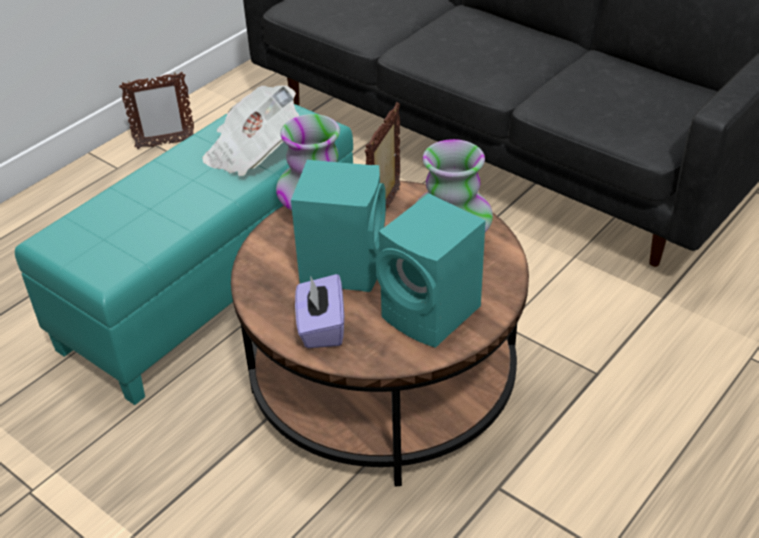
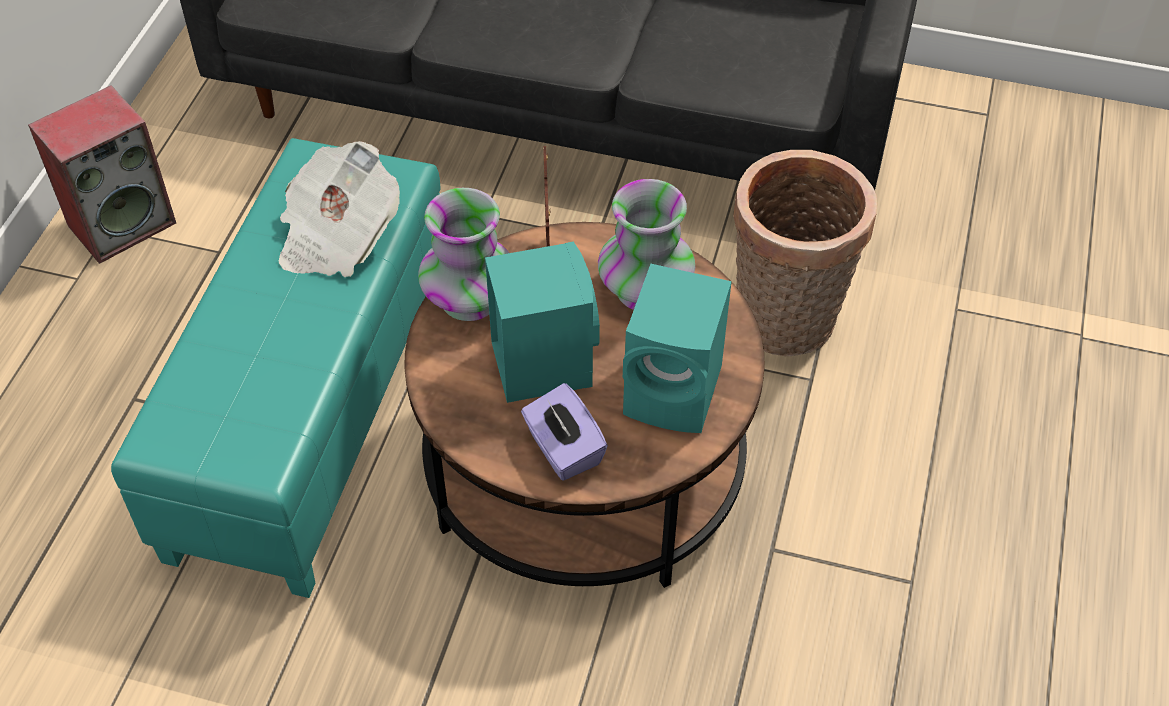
camera: 25 degrees left, 10 degrees up
picture frame [119,72,194,149] -> speaker [28,85,176,264]
none -> basket [733,150,877,356]

